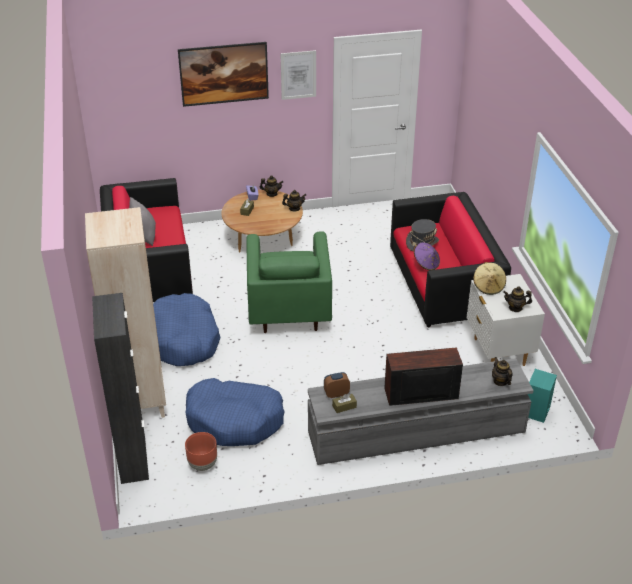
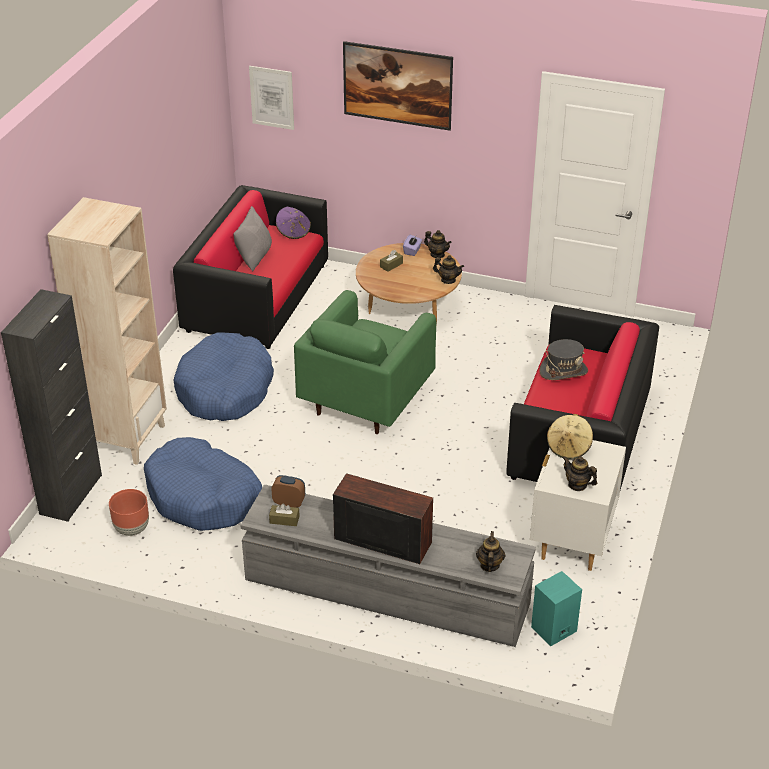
camera: 30 degrees right, 0 degrees up
picture [280,50,316,100] -> picture moved to [249,66,294,130]
purple hat [413,242,440,270] -> purple hat moved to [276,207,311,239]

